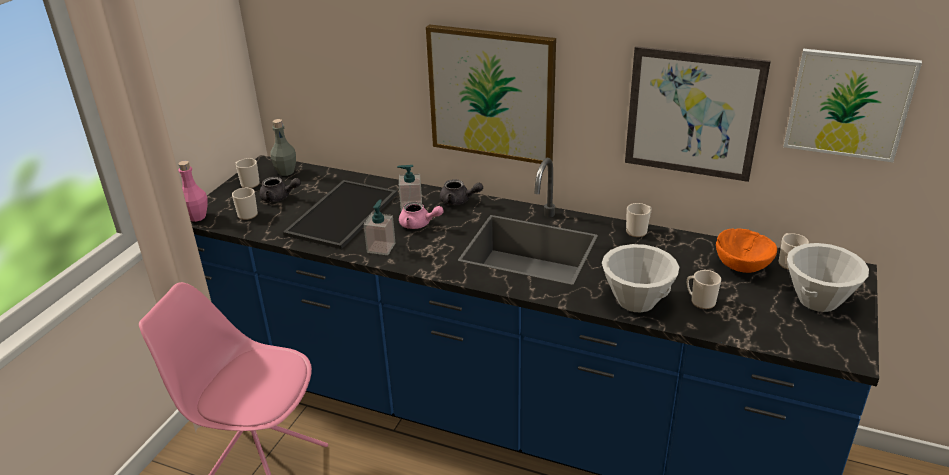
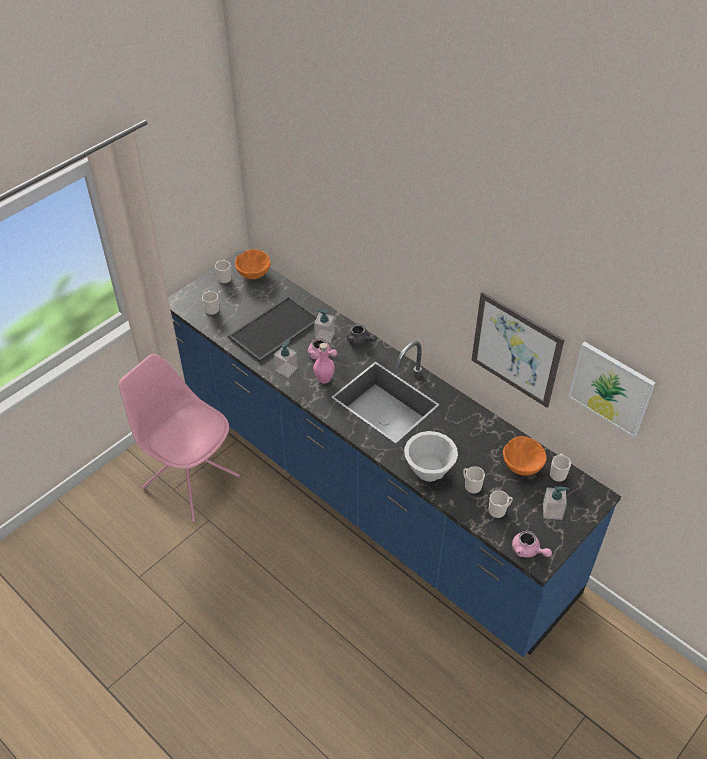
camera: 20 degrees right, 15 degrees up
pink bottle [178,161,208,222] -> pink bottle moved to [313,343,335,383]
grey teapot [259,177,301,202] -> none
grey bottle [271,119,296,176] -> orange bowl [235,249,271,279]
picture [426,24,556,164] -> none
mug [626,203,652,237] -> mug moved to [488,490,513,518]
white bowl [787,243,869,312] -> soap dispenser [543,486,569,520]
none -> pink teapot [512,531,552,558]

